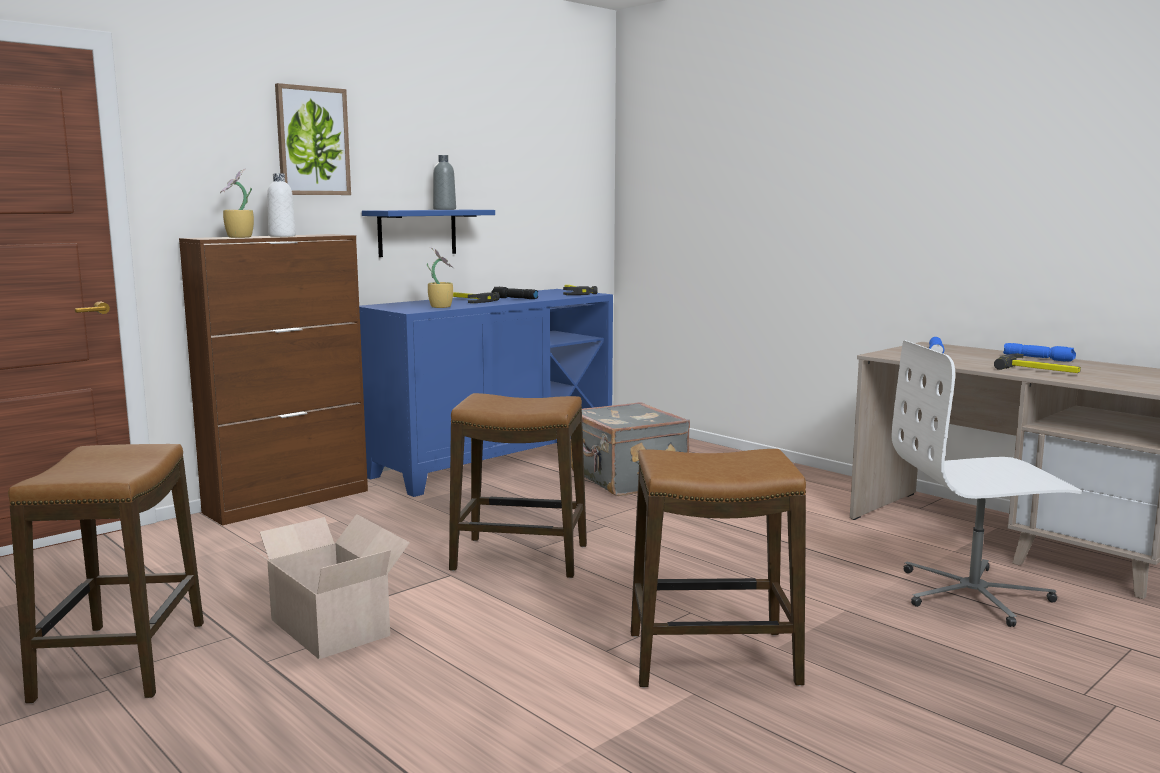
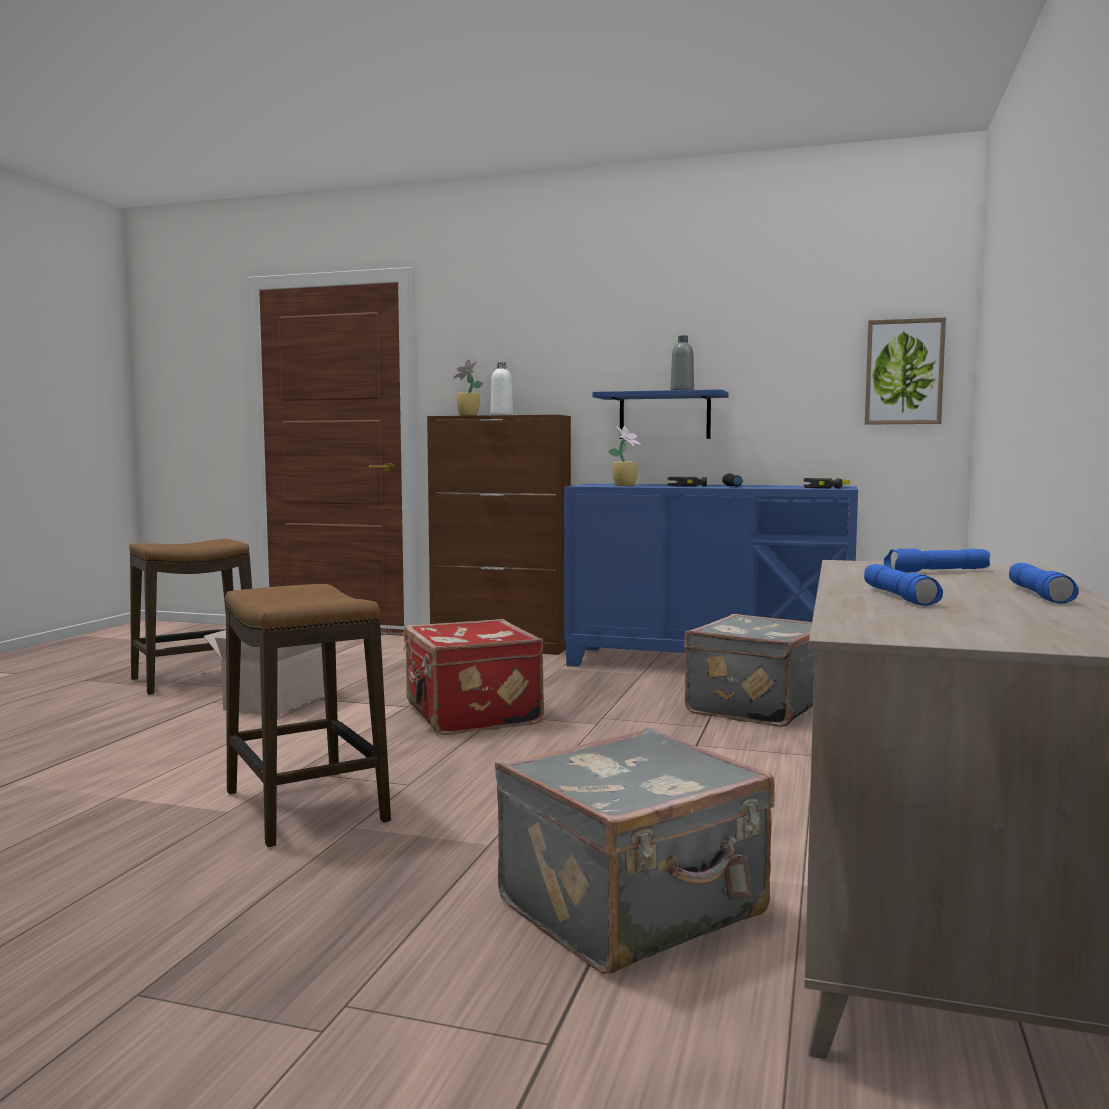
camera: 60 degrees right, 5 degrees down
picture [275,83,351,195] -> picture moved to [865,317,946,425]
stool [449,393,587,578] -> red suitcase [403,619,544,735]
white office chair [892,340,1082,627] -> grey suitcase [495,727,775,974]
hammer [994,353,1081,373] -> blue flashlight [864,564,943,606]

